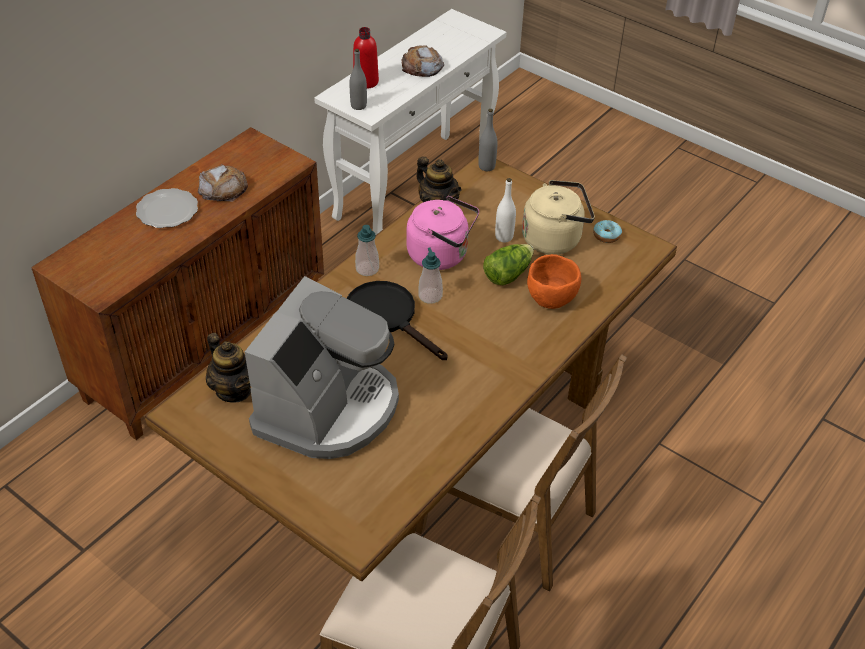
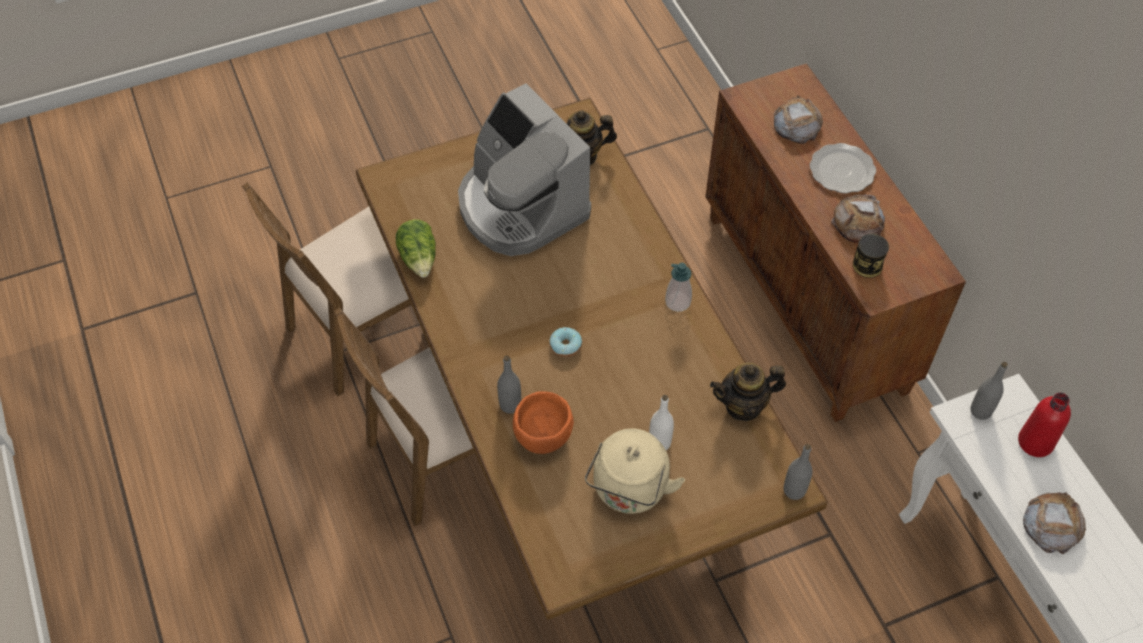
camera: 120 degrees right, 10 degrees up
black frying pan [347,281,448,360] -> none
pink kettle [407,196,479,270] -> none
soap dispenser [418,247,443,304] -> none
lettuce [483,244,534,285] -> lettuce moved to [396,219,436,278]
donut [593,220,622,243] -> donut moved to [549,327,582,358]
none -> grey bottle [497,356,521,414]
none -> bread [774,95,823,144]
none -> can [853,234,889,278]

